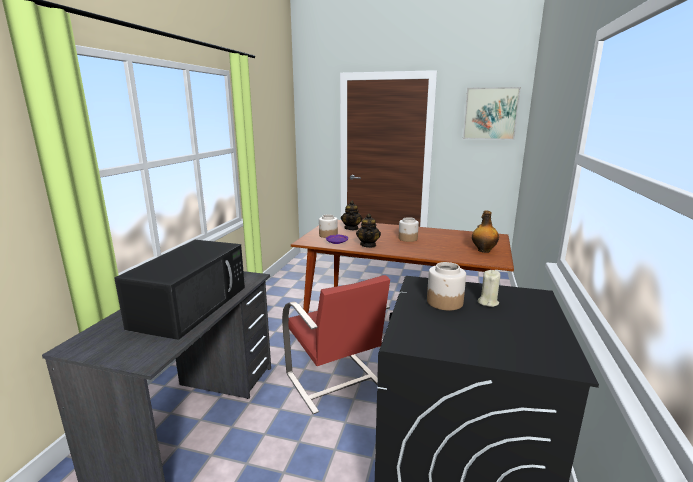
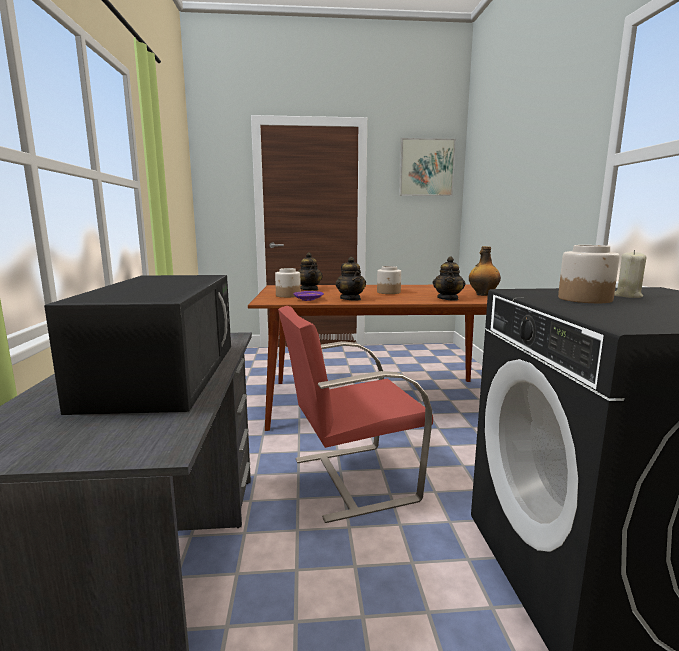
camera: 20 degrees left, 5 degrees down
red chair [282,275,390,414] -> red chair turned 120 degrees clockwise [278,306,433,523]
none -> teapot [433,257,465,301]

